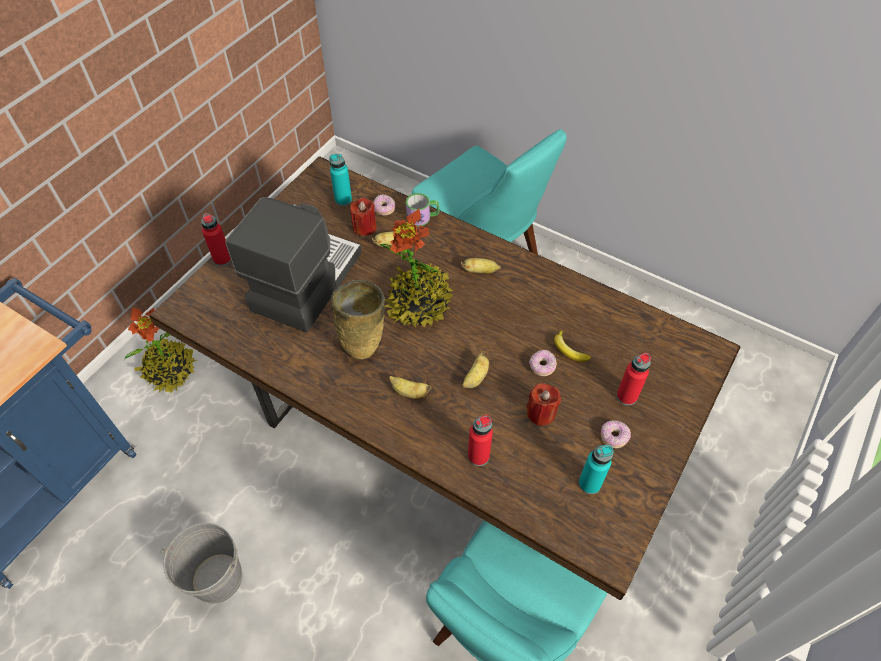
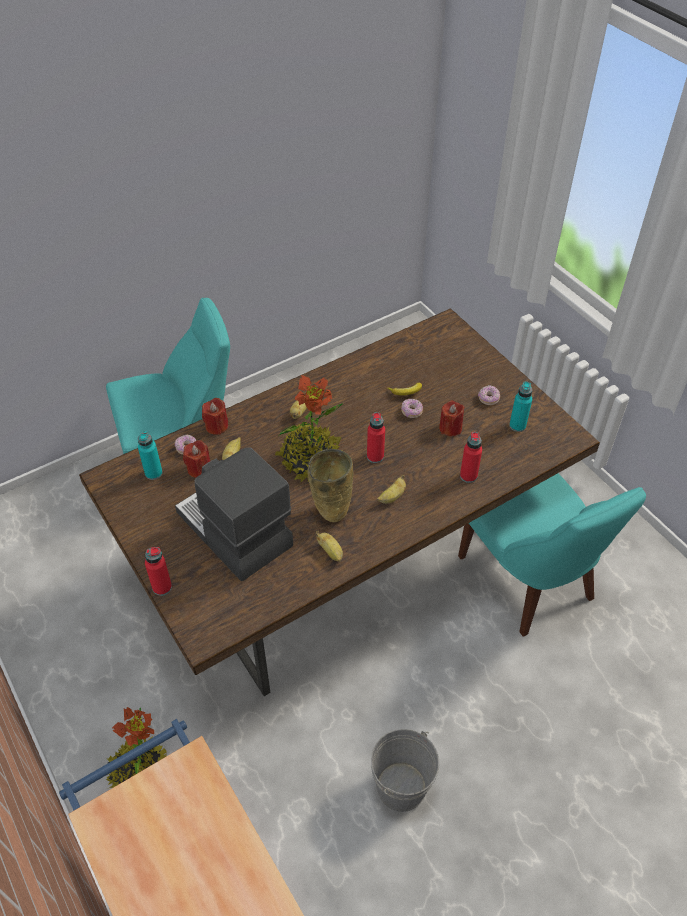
camera: 65 degrees left, 5 degrees down
mug [406,193,439,227] -> red candle [202,398,228,435]
banana [462,350,489,388] -> banana moved to [315,531,343,562]
red bottle [617,353,651,406] -> red bottle moved to [367,412,385,463]

